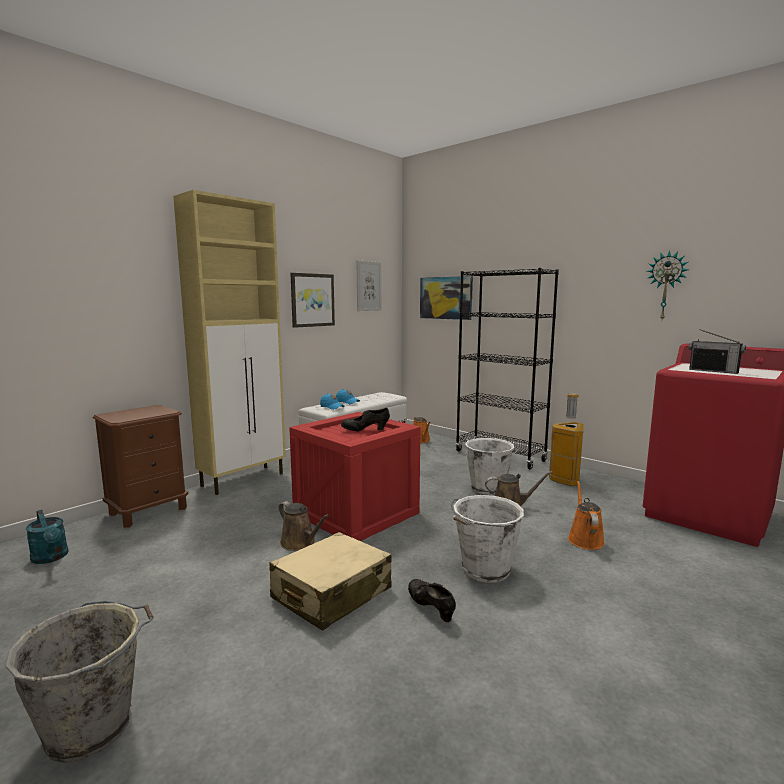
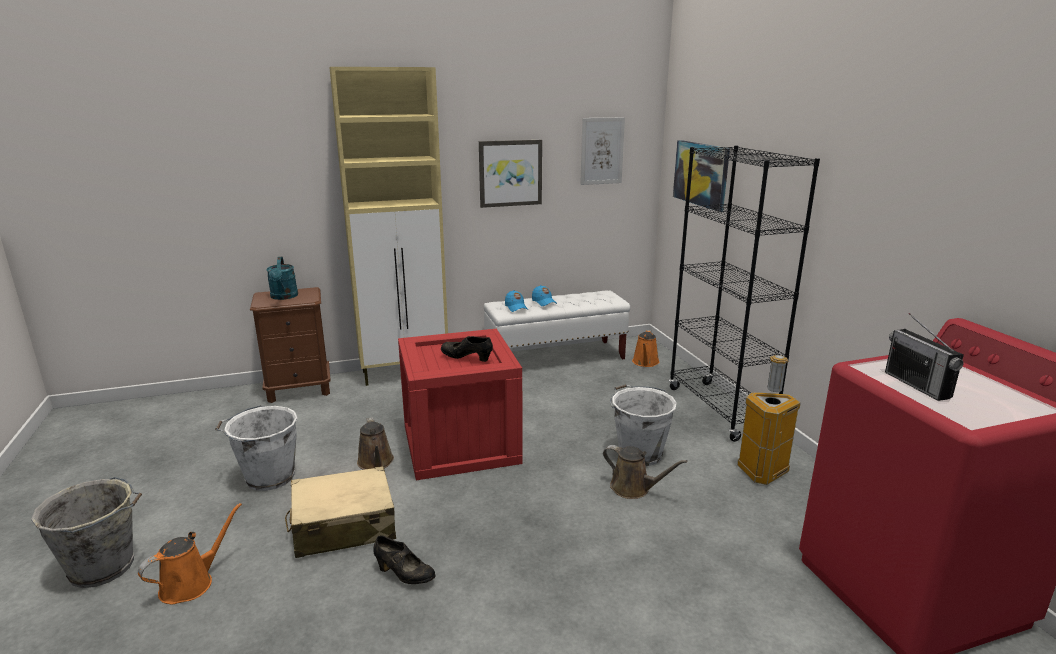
camera: 30 degrees right, 10 degrees up
turquoise watering can [26,510,68,564] -> turquoise watering can moved to [266,257,298,300]
black shoe [408,579,456,622] -> black shoe turned 120 degrees clockwise [373,535,435,584]
white bucket [451,495,524,583] -> white bucket moved to [215,405,298,491]
orange watering can [568,481,605,550] -> orange watering can moved to [138,503,242,604]
wall clock [647,250,689,320] -> none

